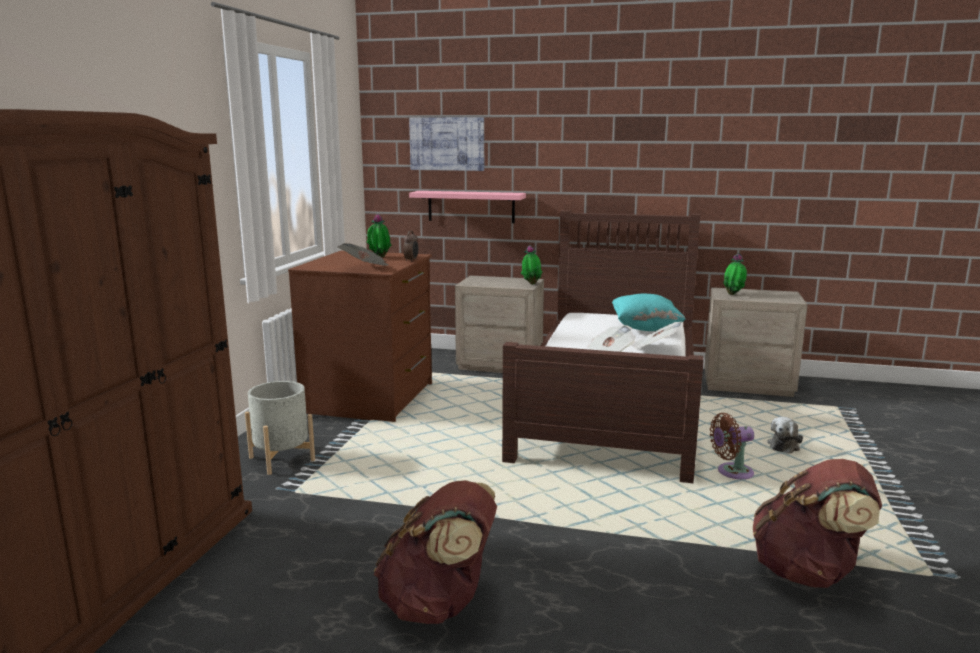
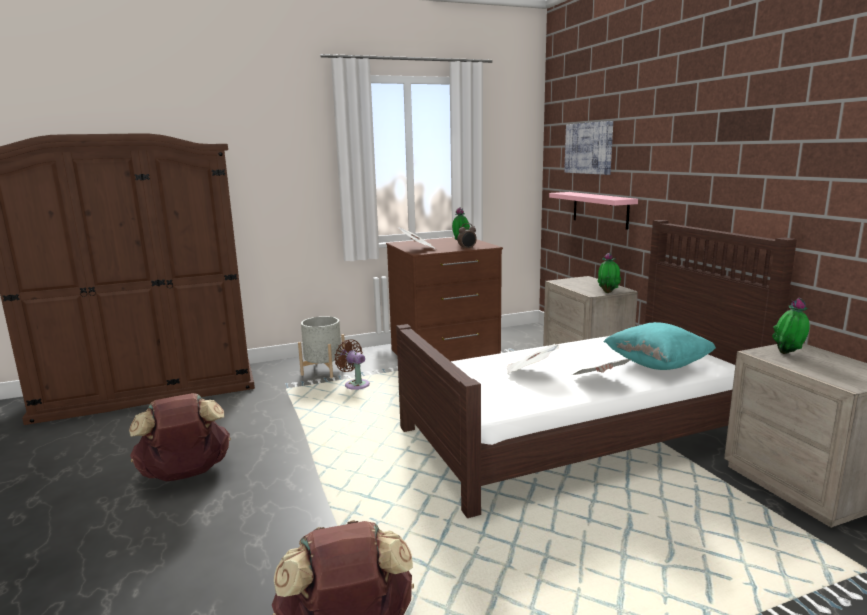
camera: 55 degrees right, 0 degrees up
brown fan [710,413,754,479] -> brown fan moved to [334,339,370,390]
plush toy [767,417,803,454] -> none

